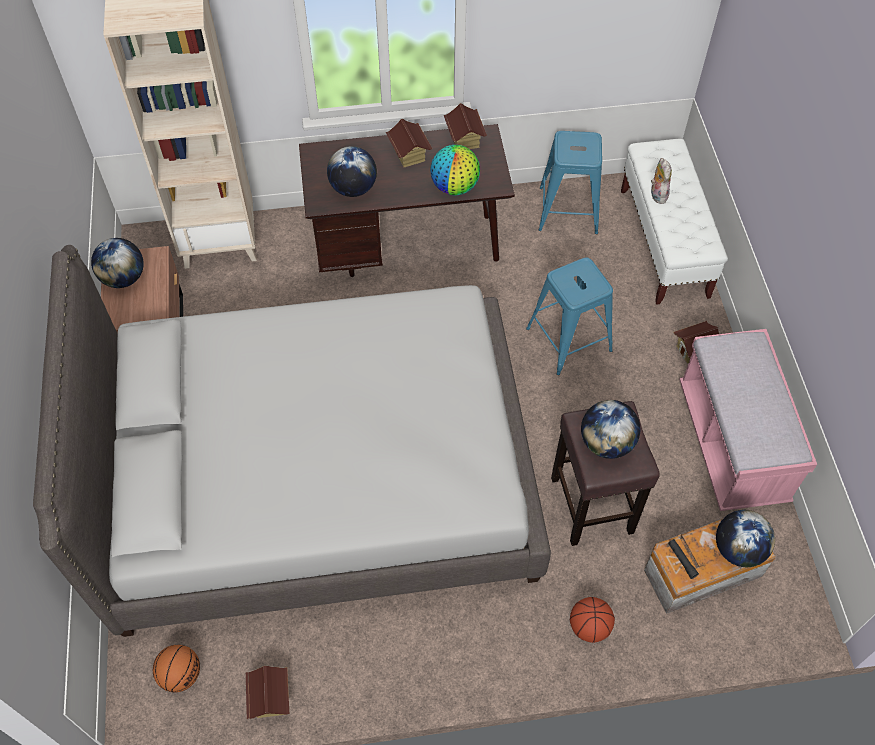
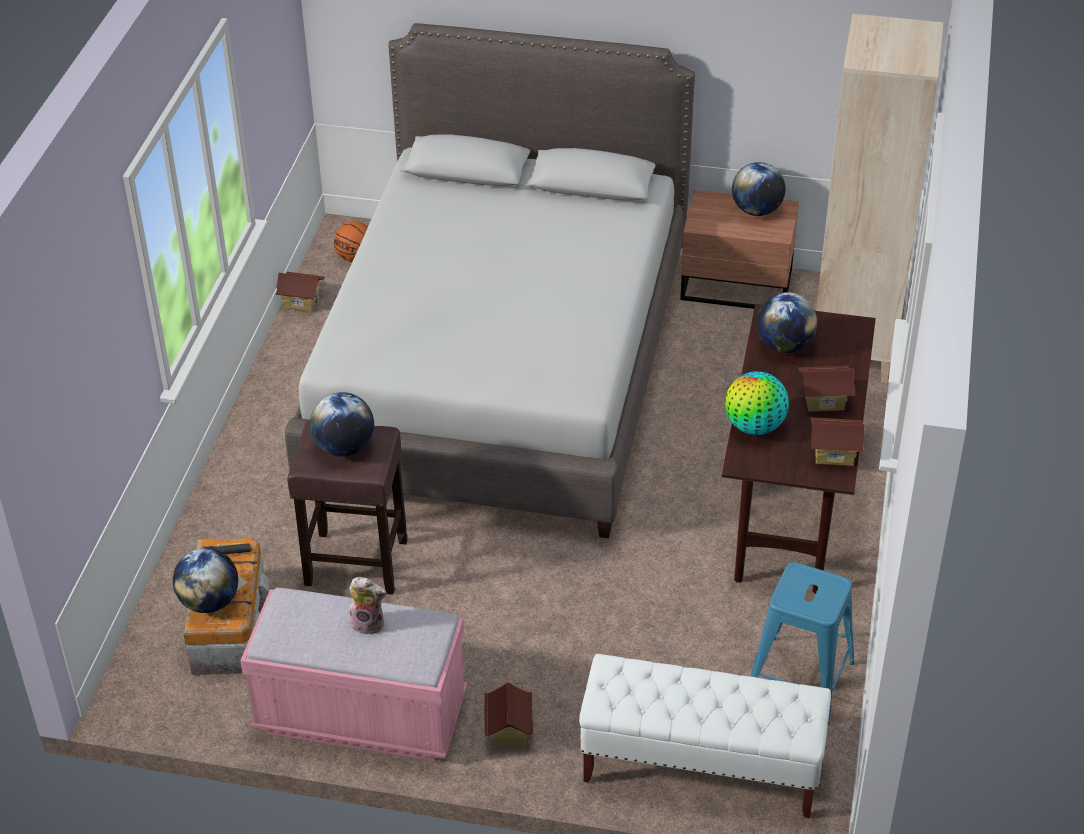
camera: 110 degrees right, 15 degrees down
blue stool [526,257,613,375] -> none
basketball [570,597,615,643] -> none
plush toy [651,158,672,204] -> plush toy moved to [349,577,387,635]

